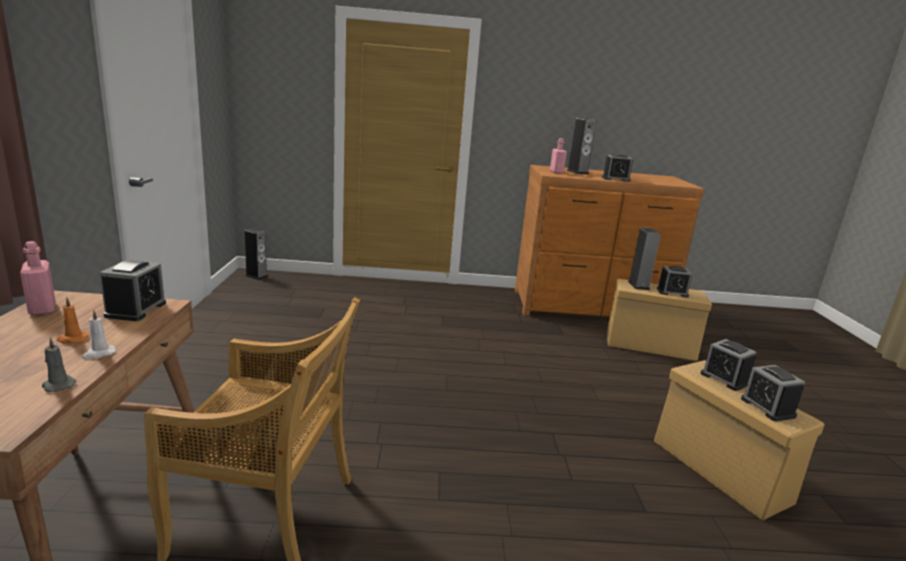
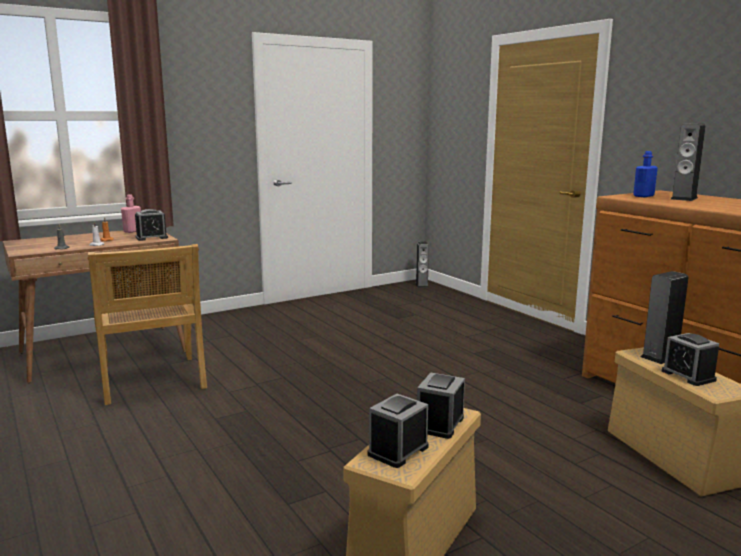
camera: 60 degrees right, 5 degrees down
pink bottle [550,138,567,174] -> blue bottle [633,151,658,197]
alarm clock [602,154,633,182] -> none

